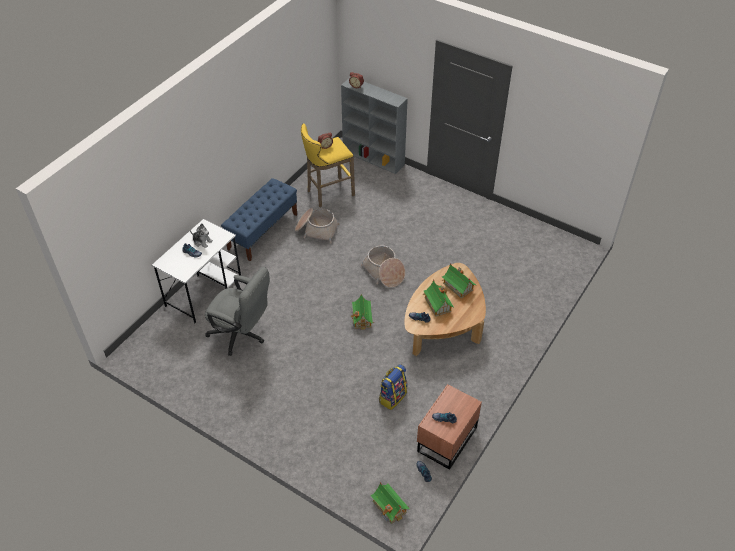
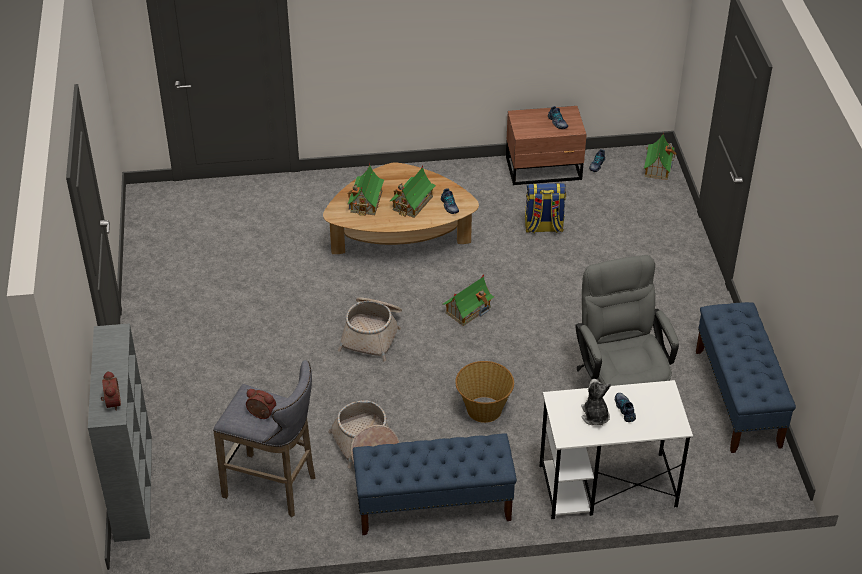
camera: 130 degrees left, 5 degrees down
yellow stool [301,124,355,208] -> grey stool [213,360,315,517]
none -> basket [455,361,514,423]
none -> blue bench [696,302,796,453]

